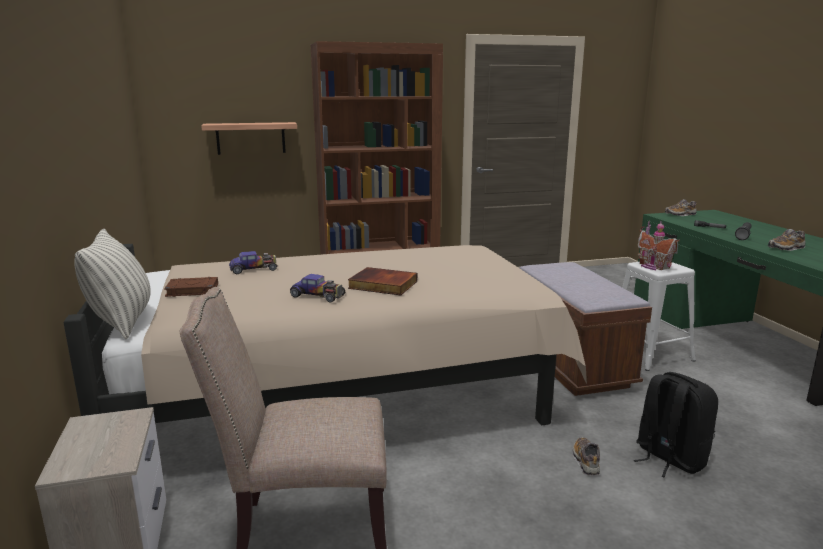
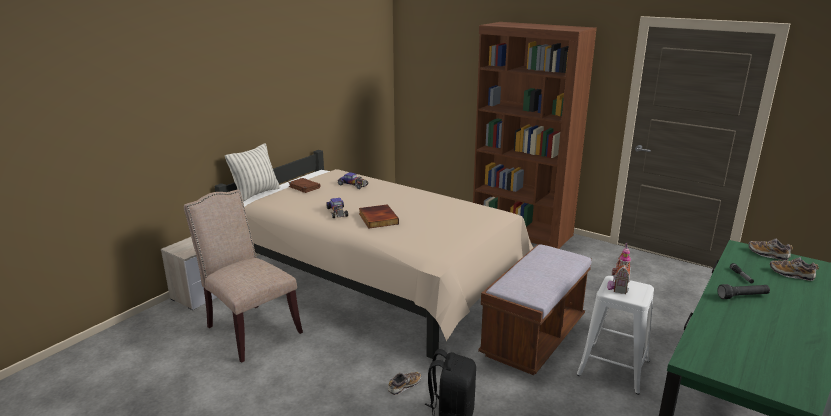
camera: 50 degrees right, 5 degrees up
shelf [201,122,297,155] -> none
shoe [768,229,806,251] -> shoe moved to [770,257,819,281]

